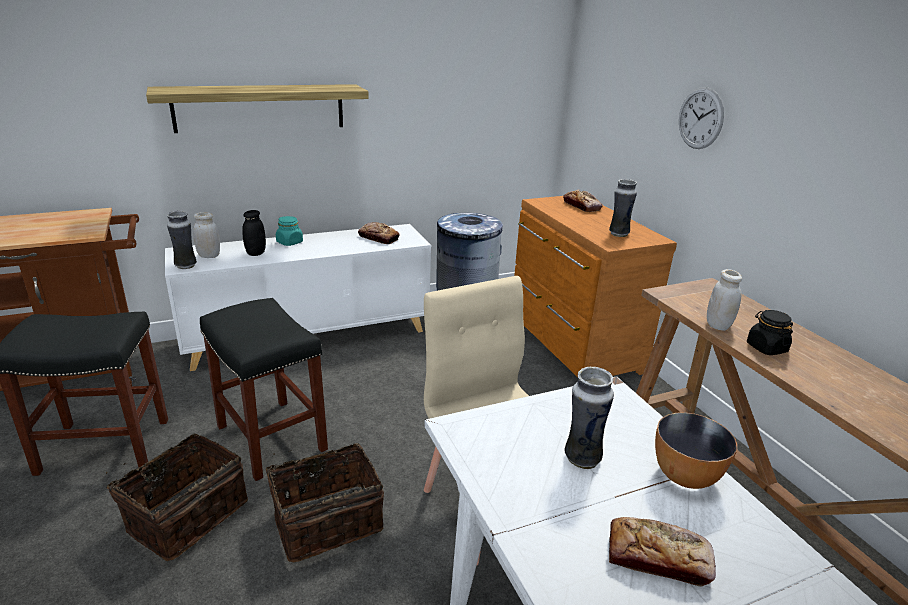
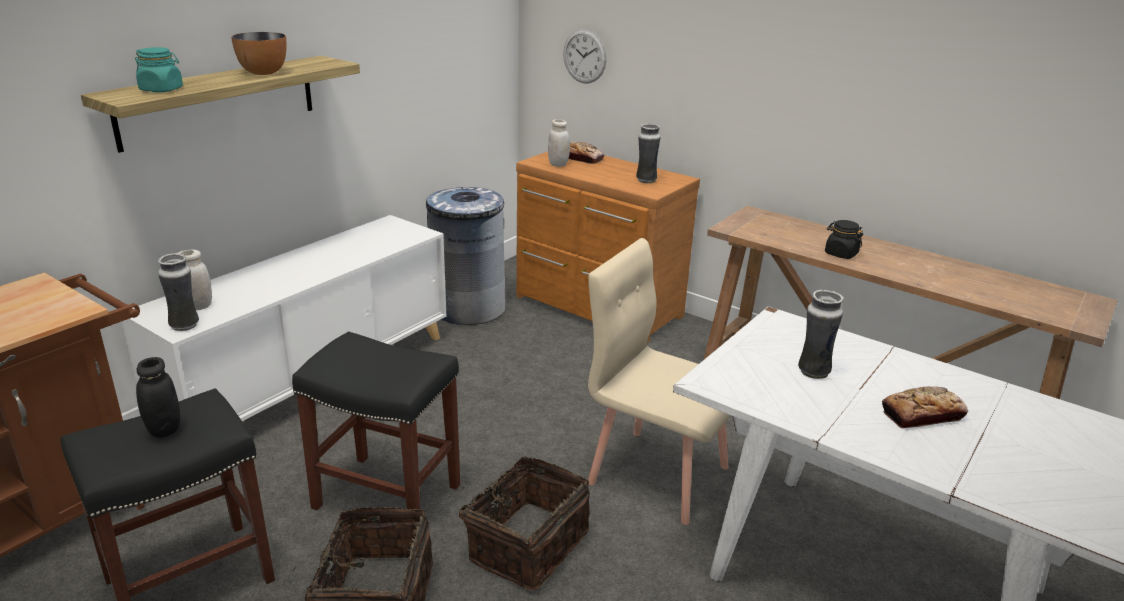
camera: 30 degrees left, 0 degrees up
black jar [242,210,266,256] -> black jar moved to [136,357,180,438]
turquoise jar [276,216,303,246] -> turquoise jar moved to [135,47,183,92]
bread [358,222,400,244] -> none
bowl [655,412,737,489] -> bowl moved to [231,32,287,75]
wall clock [679,87,724,149] -> wall clock moved to [563,29,607,83]
white jar [707,269,742,331] -> white jar moved to [548,119,570,167]

